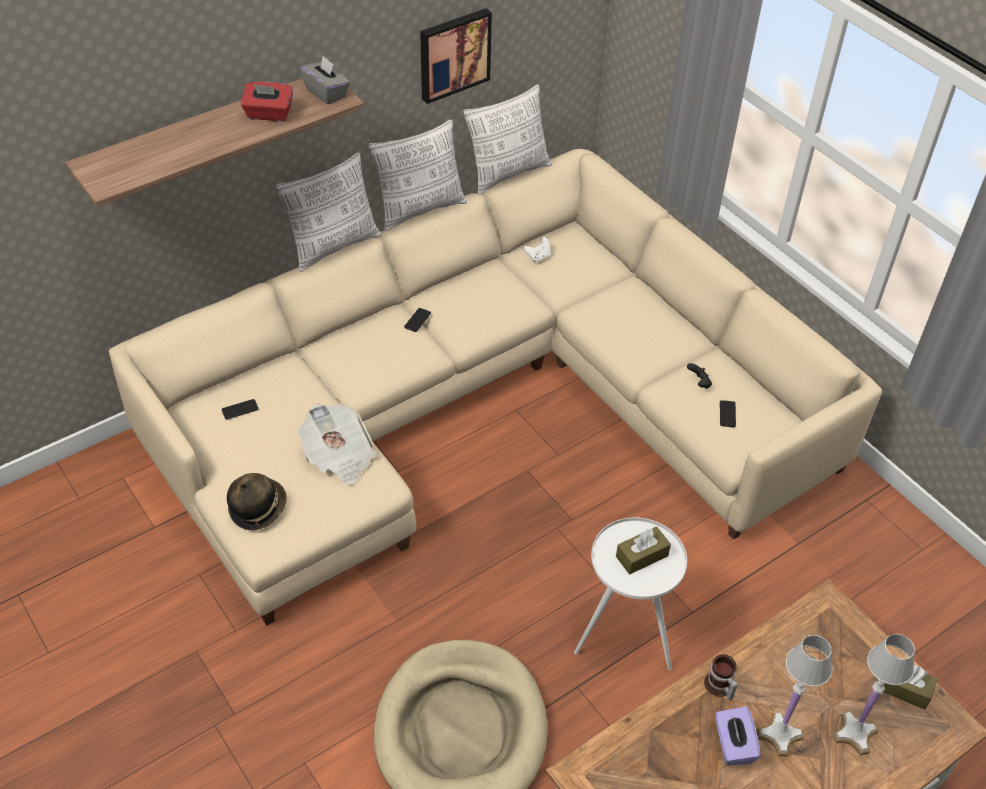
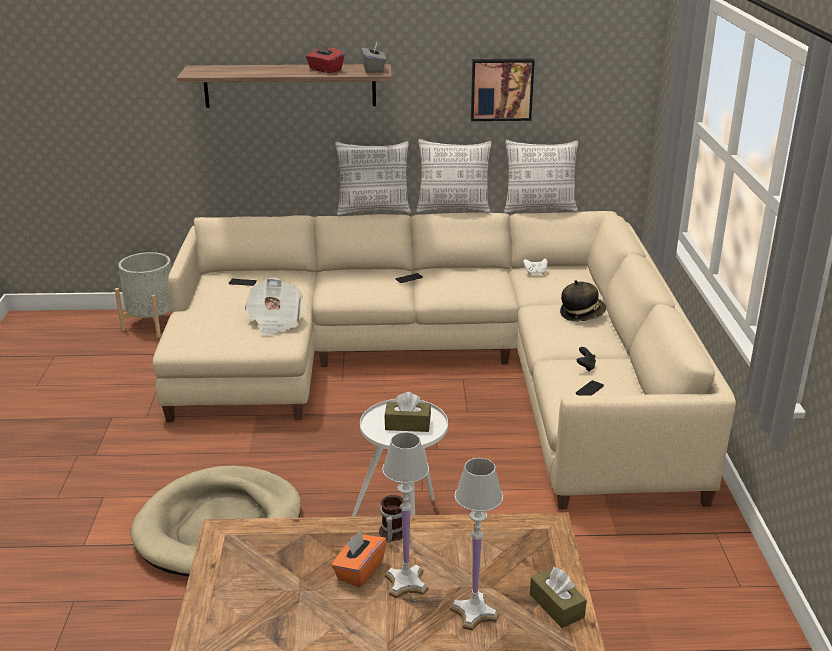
camera: 35 degrees right, 20 degrees down
hat [227,473,287,531] -> hat moved to [560,280,606,322]
purple tissue box [715,706,760,765] -> orange tissue box [331,530,387,587]
none -> grey planter [115,252,172,338]

